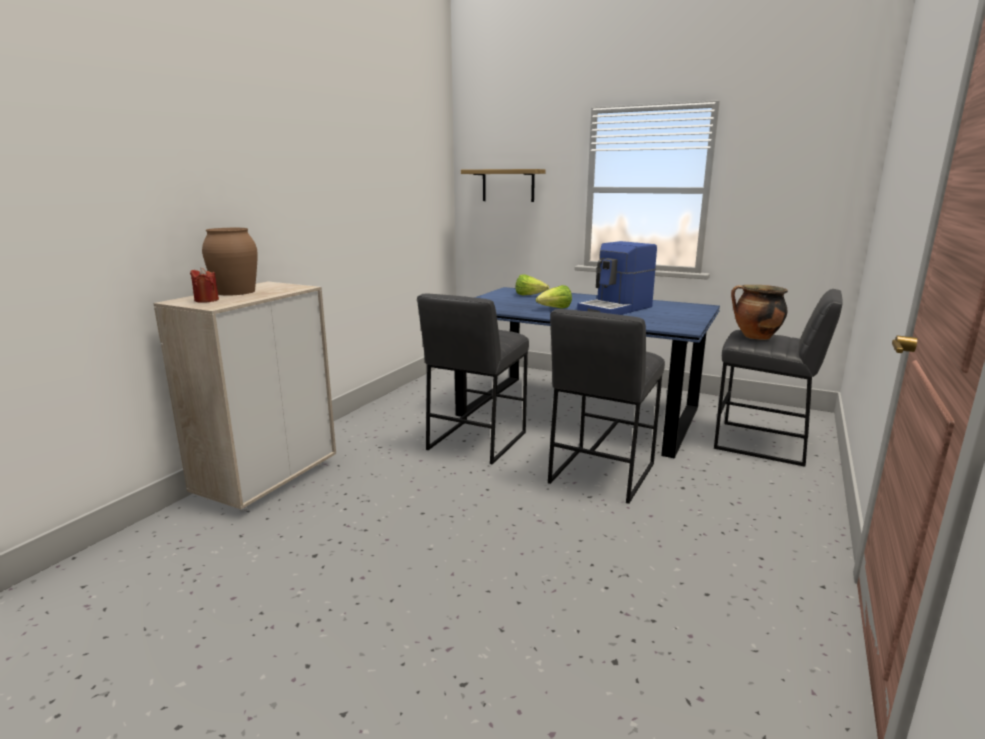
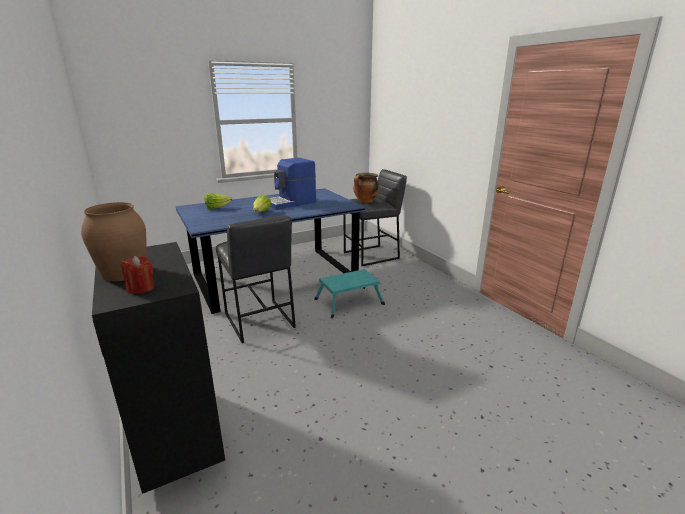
camera: 55 degrees left, 5 degrees up
beige cabinet [153,282,336,511] -> black cabinet [92,242,225,494]
shelf [461,169,546,202] -> none
grey stool [548,309,665,504] -> turquoise step ladder [314,269,385,319]
coffee machine [577,241,657,315] -> coffee machine turned 60 degrees clockwise [269,158,316,210]

